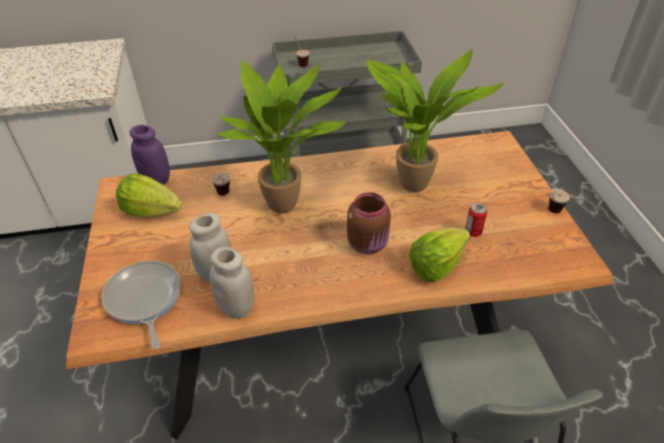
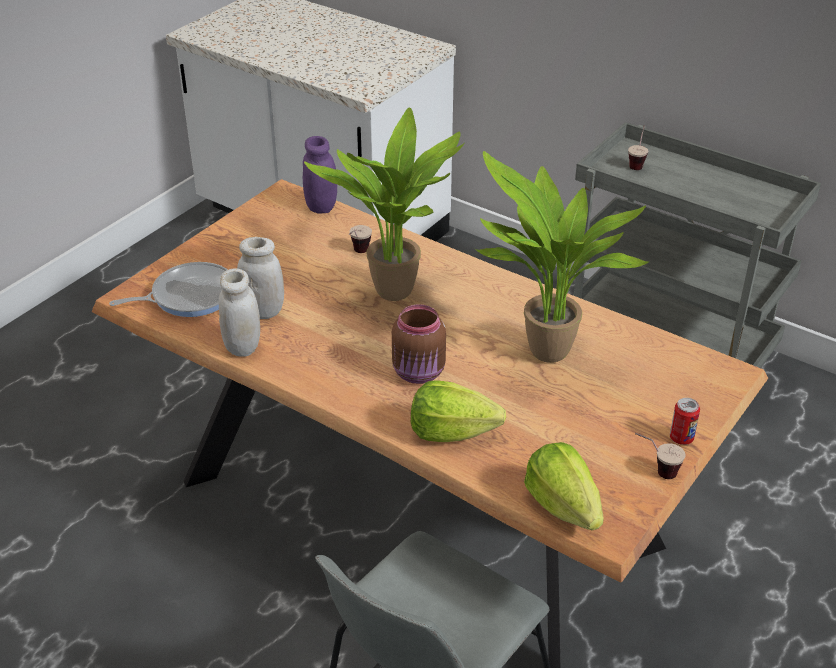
camera: 45 degrees right, 5 degrees down
frying pan [102,261,181,349] -> frying pan turned 45 degrees clockwise [109,262,228,317]
lettuce [116,174,183,218] -> lettuce moved to [524,442,604,530]
can [465,203,487,237] -> can moved to [670,398,700,445]

